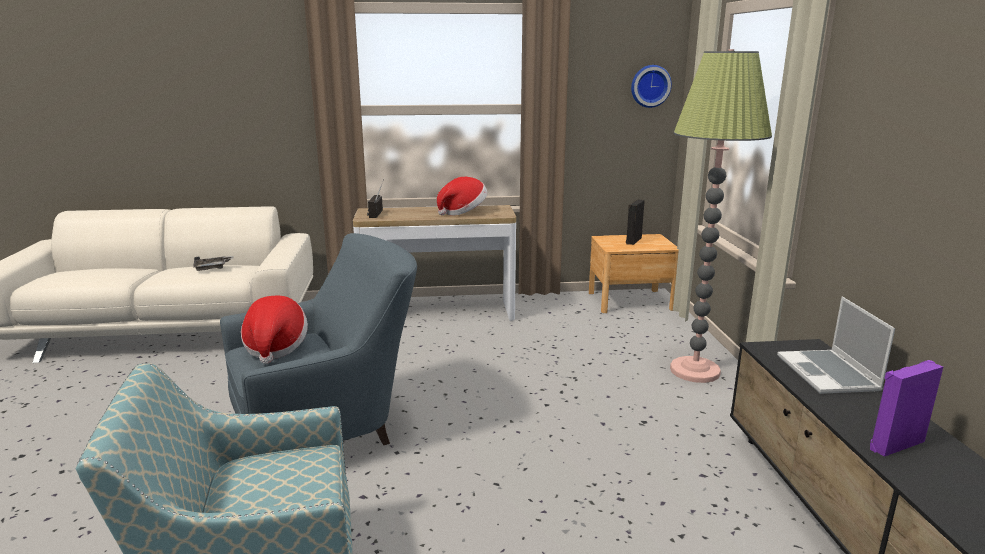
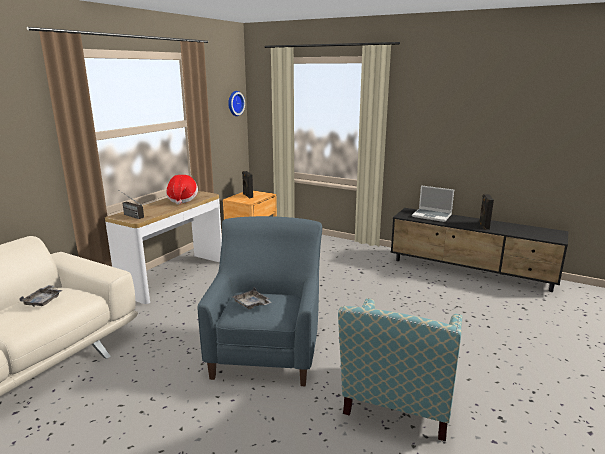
camera: 55 degrees left, 0 degrees up
hat [241,296,308,364] -> grey tray [232,287,272,309]
floor lamp [670,49,772,383] -> none
purple speaker [870,360,943,457] -> black speaker [479,194,494,230]

